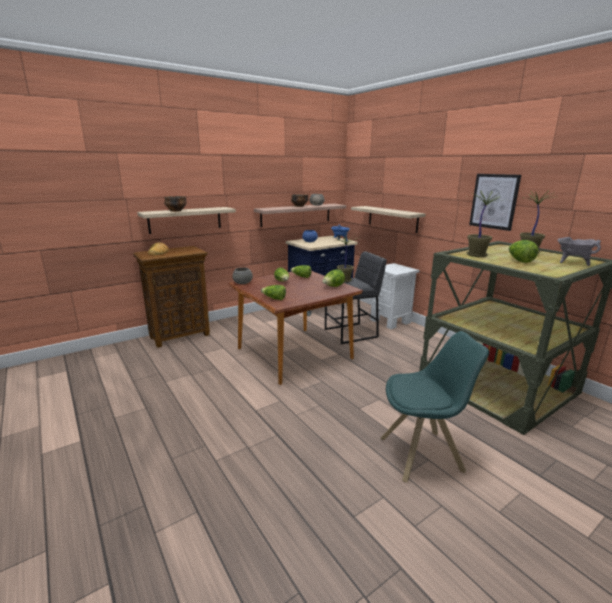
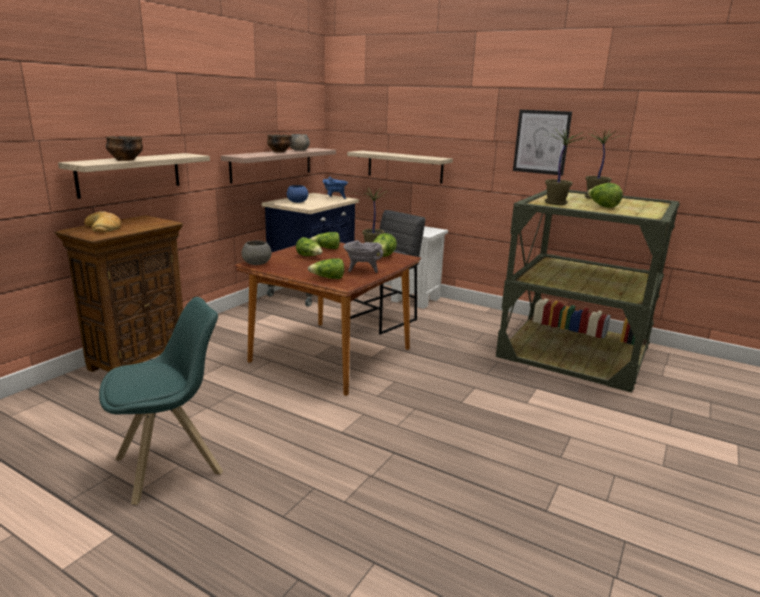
camera: 25 degrees left, 0 degrees up
turquoise chair [380,331,489,483] -> turquoise chair moved to [99,297,223,505]
grey cooking pot [557,237,601,266] -> grey cooking pot moved to [343,240,383,273]

